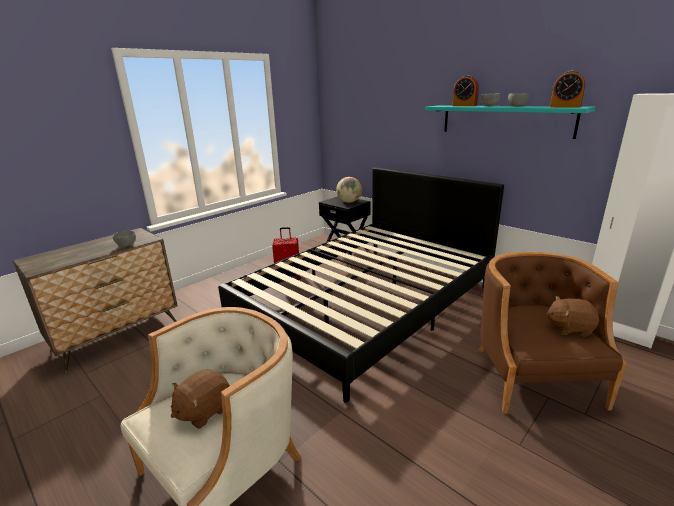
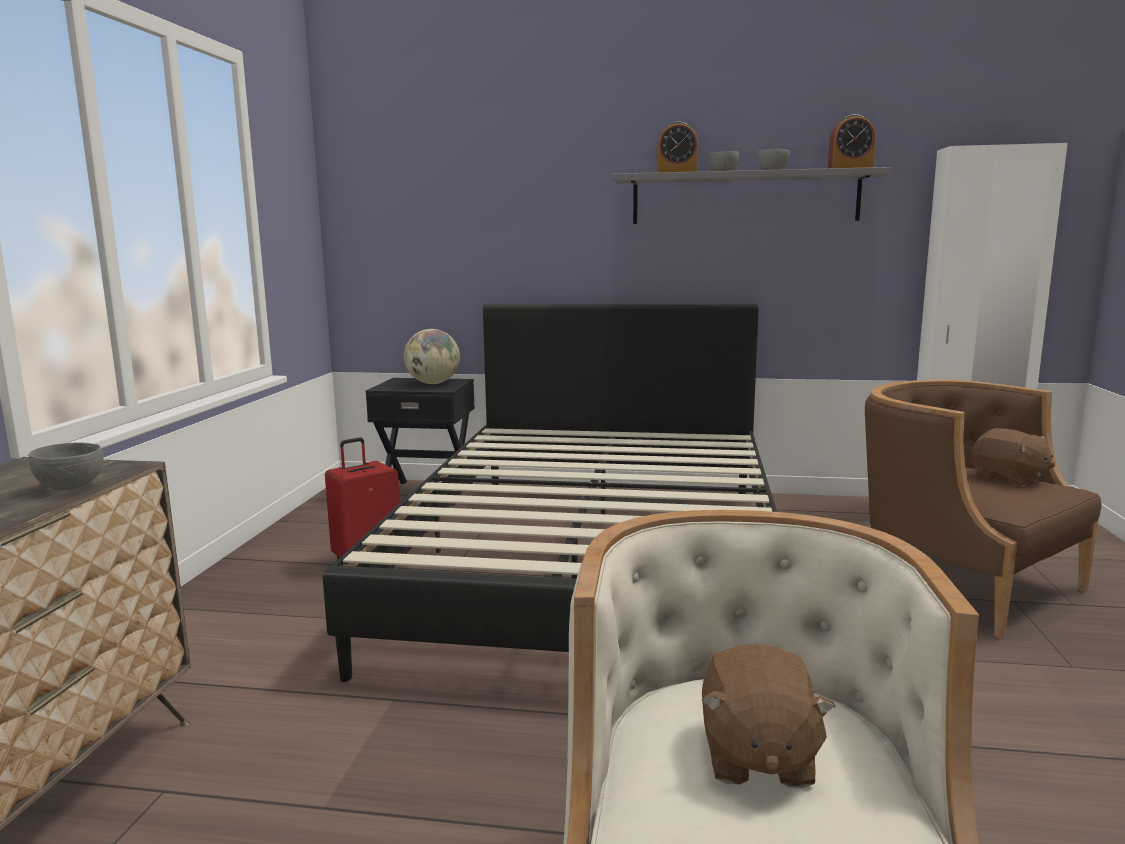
camera: 35 degrees left, 10 degrees down
turquoise shelf [425,105,596,139] -> grey shelf [612,167,893,224]
brown plush toy [545,296,599,337] -> brown plush toy turned 105 degrees counterclockwise [972,428,1055,487]

